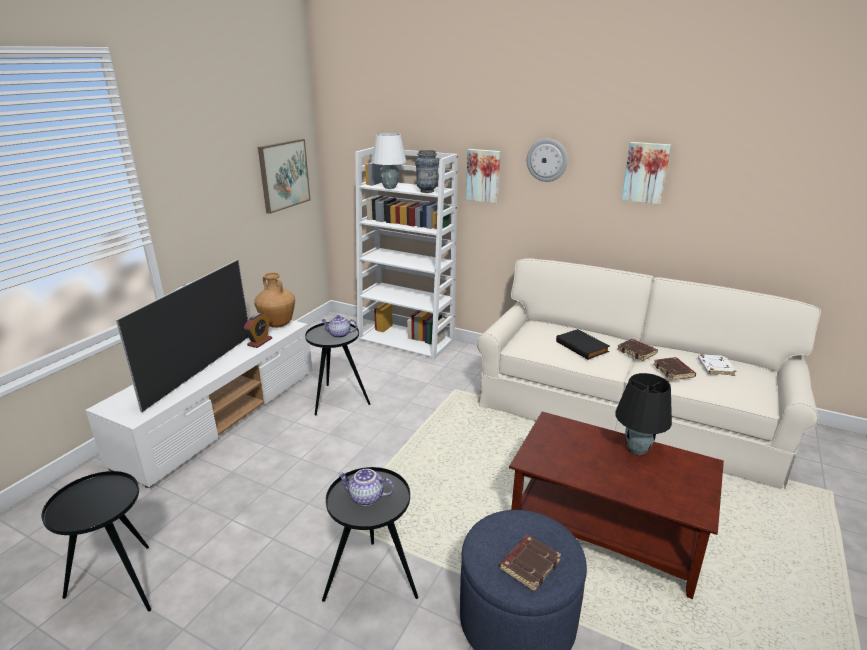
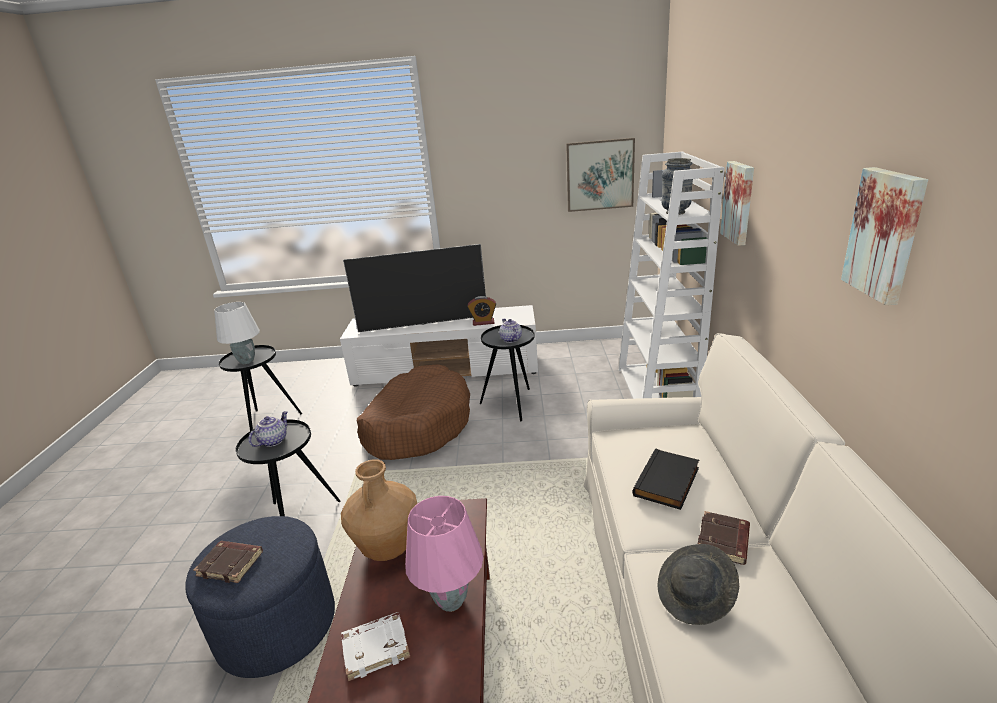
camera: 65 degrees right, 0 degrees up
brown vase [254,272,295,328] -> brown vase moved to [341,459,417,561]
teapot [337,469,394,506] -> teapot turned 45 degrees clockwise [248,411,288,447]
white table lamp [372,133,406,189] -> white table lamp moved to [214,302,260,364]
wall clock [527,139,568,182] -> none
black table lamp [615,373,672,455] -> pink table lamp [405,496,483,612]
brown book [653,357,696,380] -> grey hat [658,544,739,625]
white book [698,355,737,376] -> white book moved to [341,612,410,681]
none -> brown dog bed [357,364,470,460]

